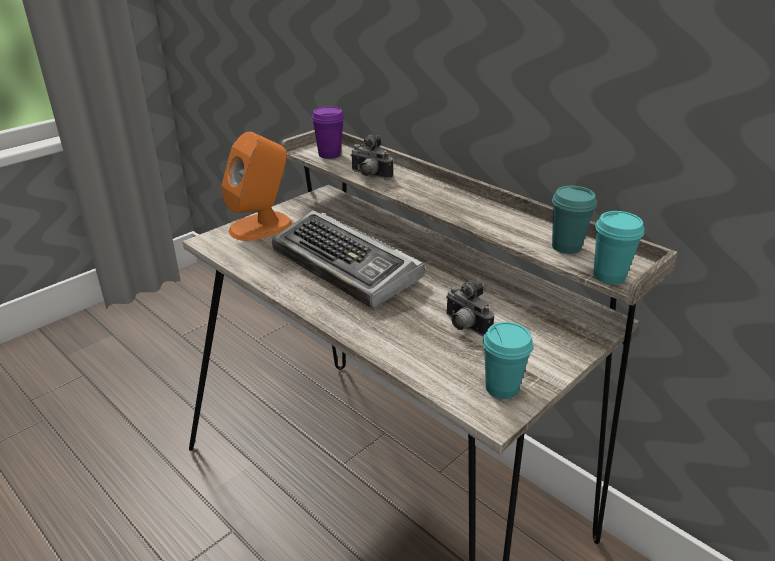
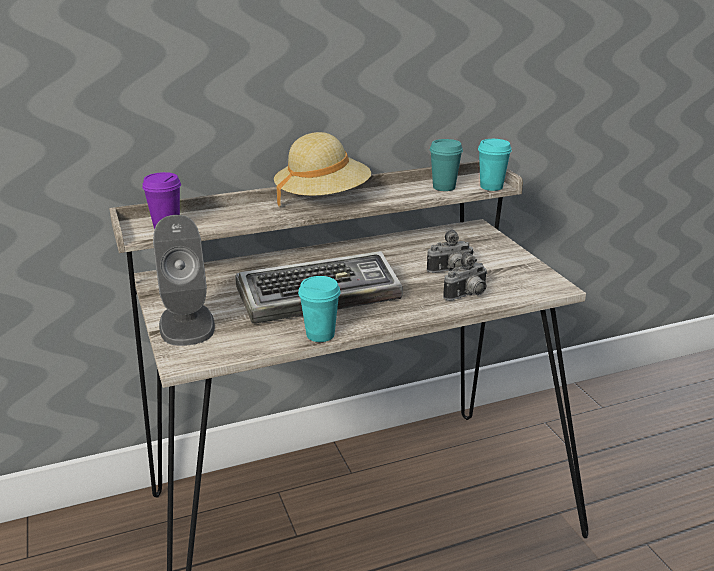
camera: 65 degrees left, 5 degrees down
orange speaker [222,132,292,241] -> grey speaker [153,215,215,346]
camera [350,135,393,179] -> camera moved to [443,252,488,300]
turquoise cup [483,322,533,399] -> turquoise cup moved to [298,276,341,342]
none -> beige hat [274,132,371,208]

